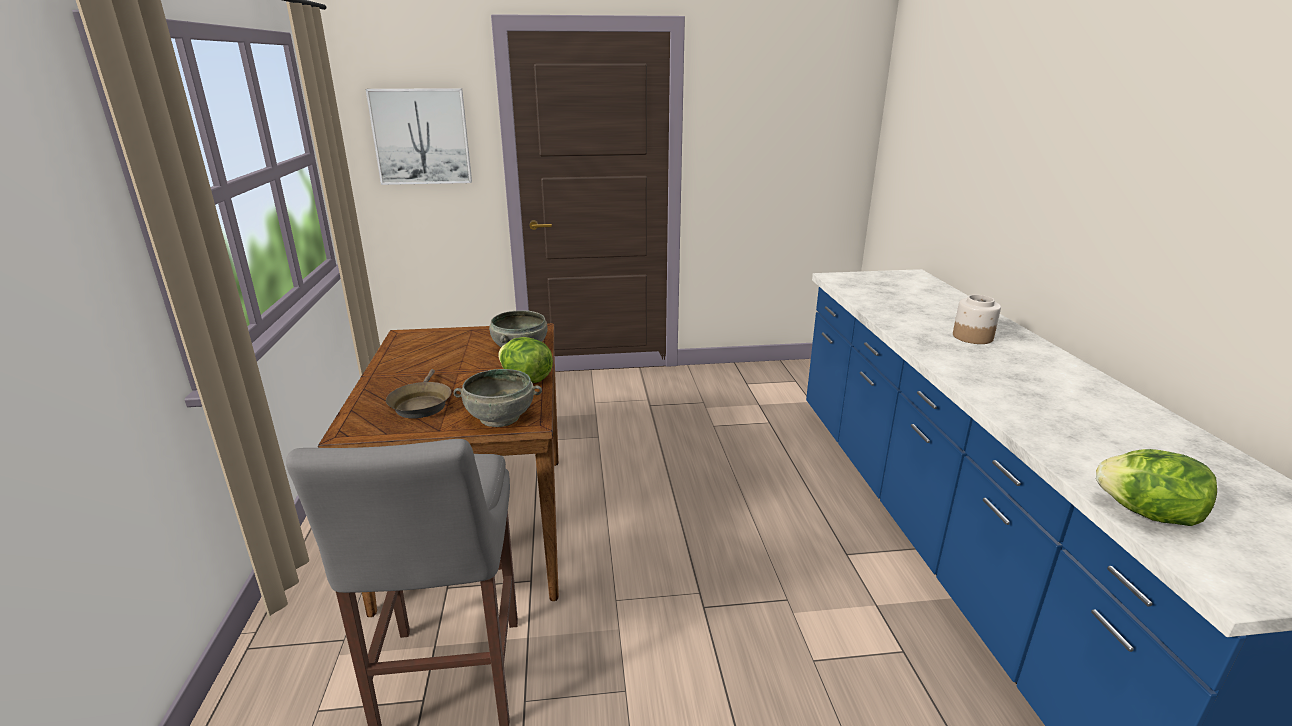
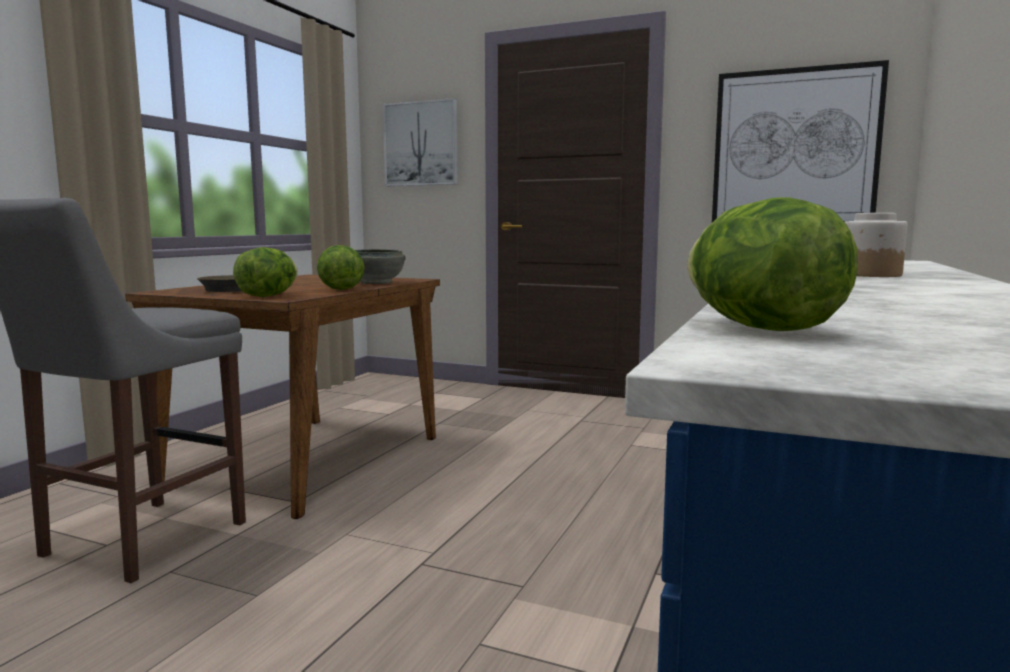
camera: 30 degrees right, 15 degrees down
grey bowl [453,369,542,427] -> lettuce [233,247,298,297]
none -> picture [712,60,889,222]

